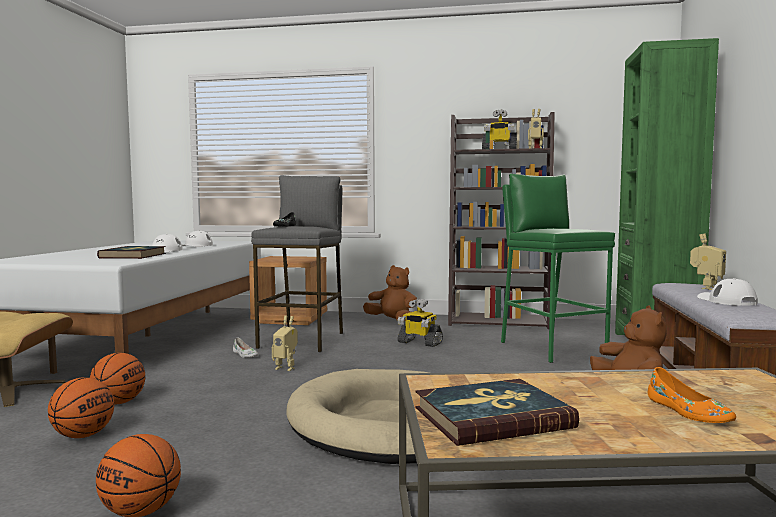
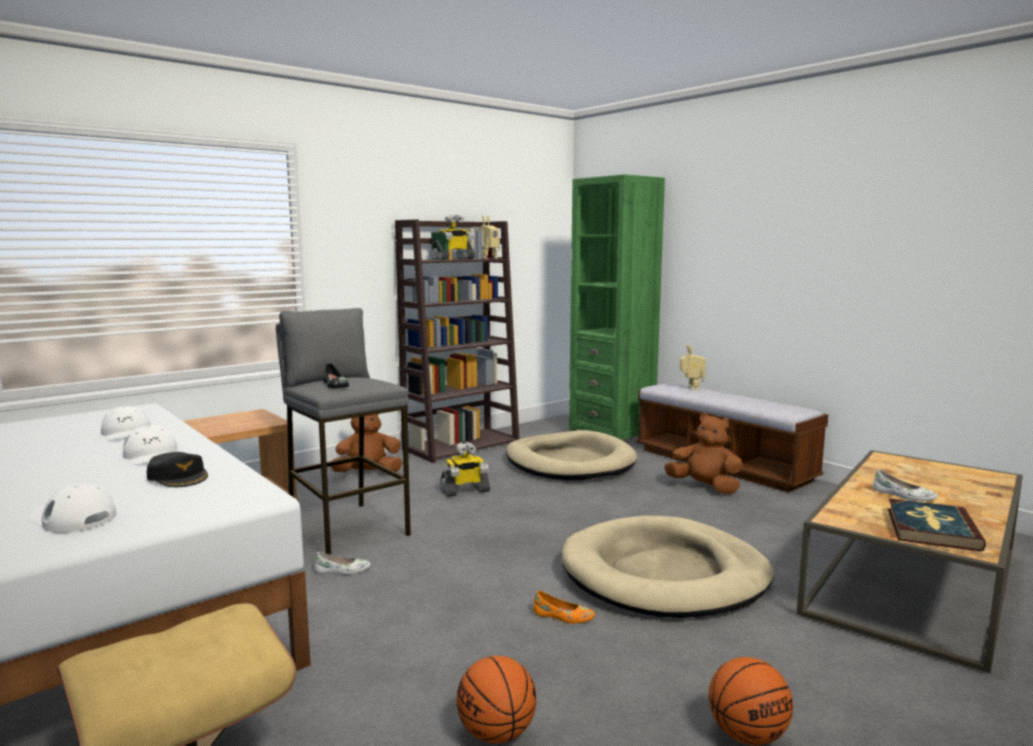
camera: 50 degrees left, 5 degrees up
basketball [90,353,145,404] -> none
book [97,246,166,259] -> black cap [146,452,208,487]
toy robot [272,315,298,371] -> none
green stool [501,174,615,363] -> beige dog bed [506,430,637,481]
orange shoe [648,367,736,423] -> orange shoe moved to [533,590,595,624]
white cap [697,278,758,306] -> white cap moved to [29,483,116,533]
none -> white shoe [873,469,938,501]

